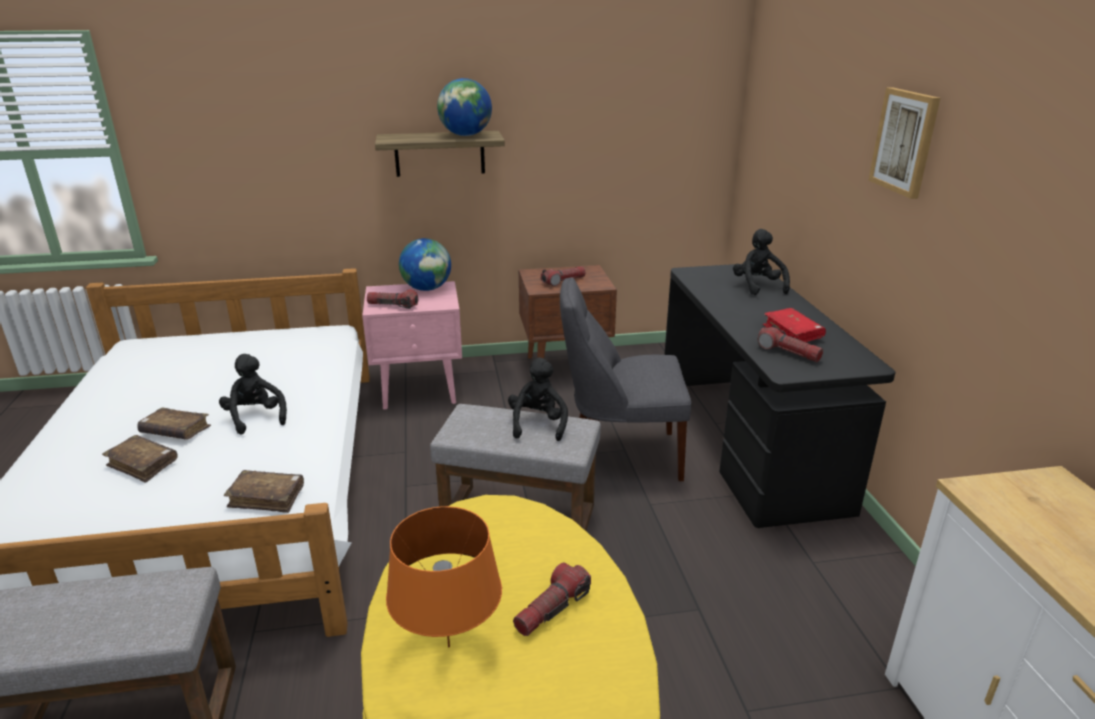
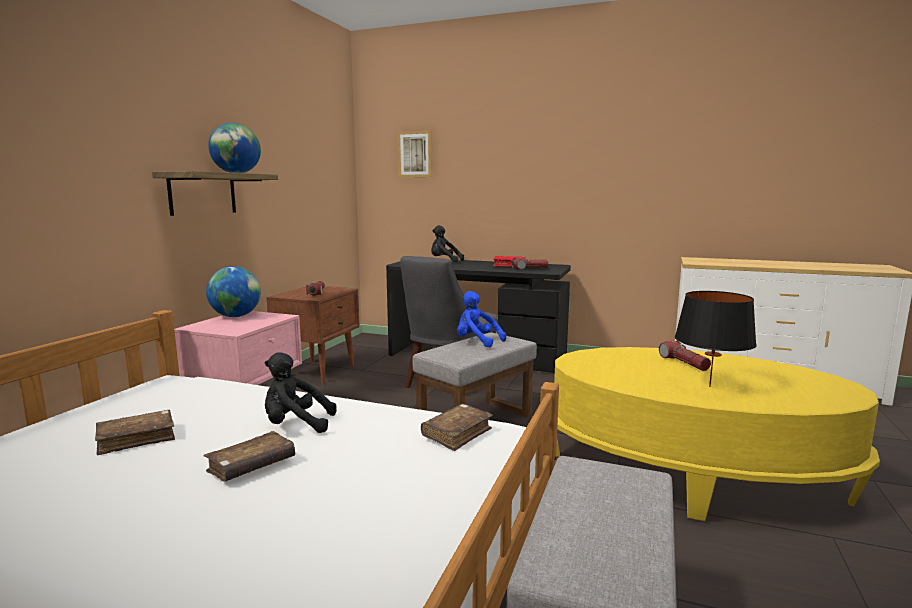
camera: 60 degrees left, 15 degrees down
brown book [102,435,178,483] -> brown book moved to [95,410,175,455]
flashlight [367,289,418,309] -> none
orange table lamp [386,506,502,647] -> black table lamp [675,291,757,387]
black plush toy [508,358,568,441] -> blue plush toy [457,291,506,347]
picture [868,87,940,199] -> picture moved to [397,131,432,177]

